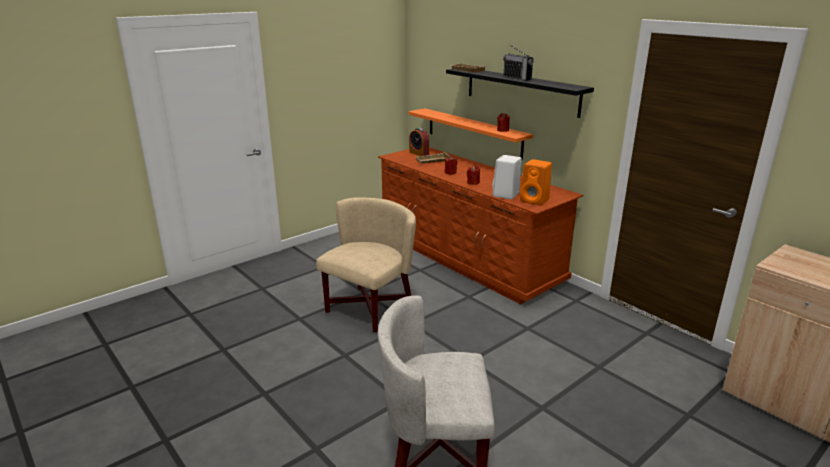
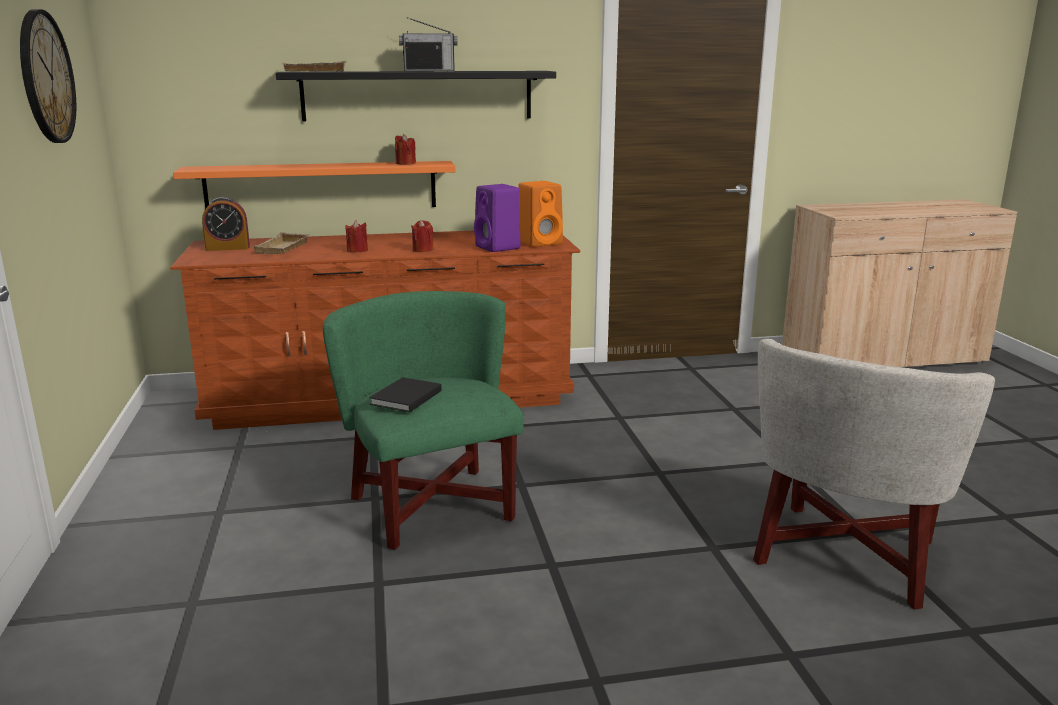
camera: 60 degrees left, 5 degrees down
beige armchair [316,197,416,332] -> green armchair [323,291,524,550]
white speaker [492,155,522,199] -> purple speaker [474,184,521,252]
none -> wall clock [20,9,76,143]
none -> black book [369,377,441,412]

